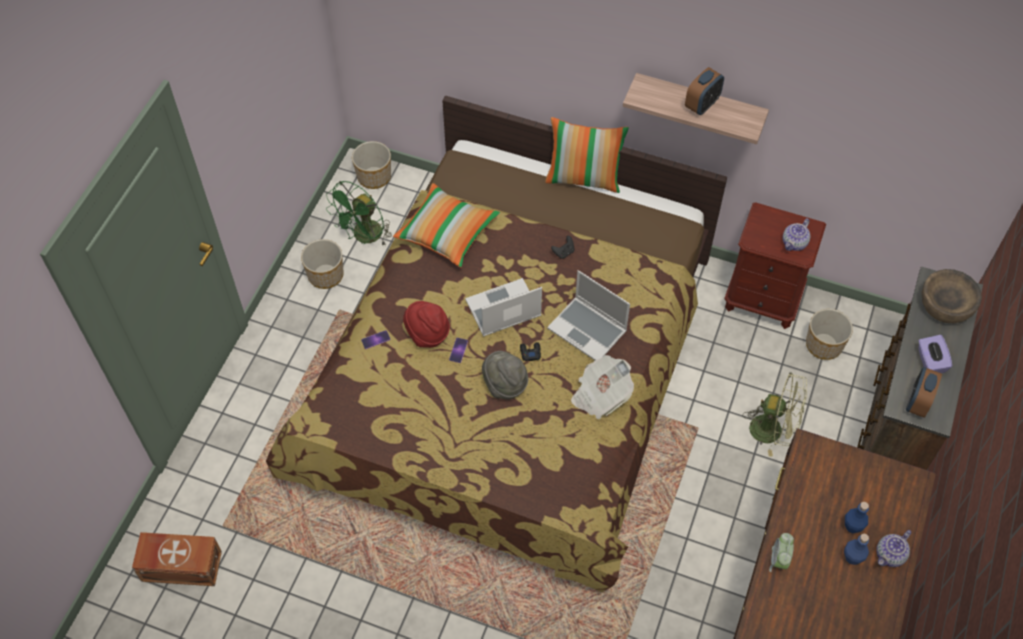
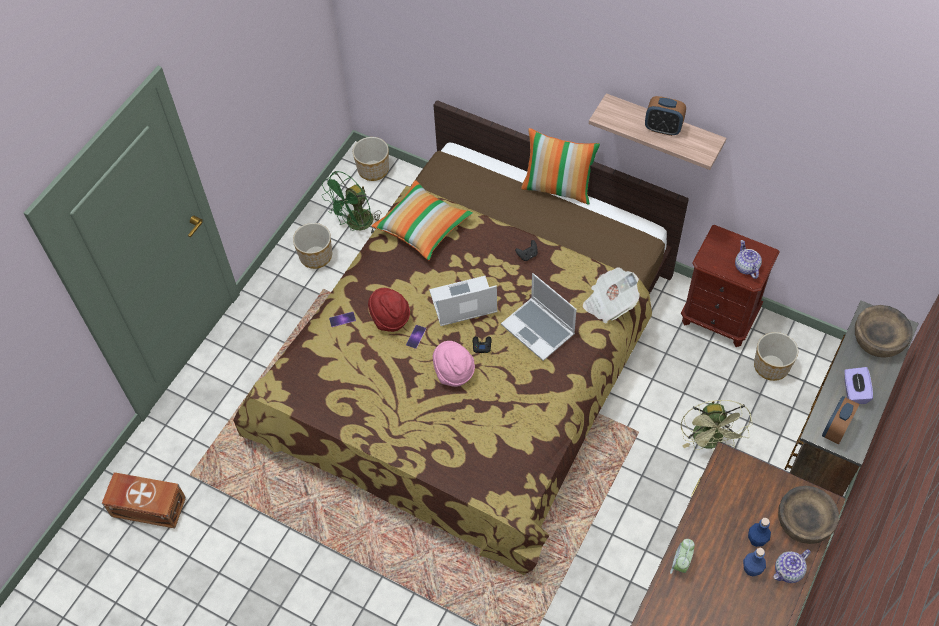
camera: 10 degrees right, 0 degrees up
grey hat [482,351,528,400] -> pink hat [432,341,475,387]
newspaper [571,355,634,419] -> newspaper moved to [583,267,640,324]
alarm clock [685,67,724,115] -> alarm clock turned 60 degrees clockwise [645,96,686,136]
green fan [743,373,807,456] -> green fan turned 60 degrees clockwise [681,399,753,451]
teapot [783,218,810,251] -> teapot turned 120 degrees clockwise [735,240,762,279]
none -> brown bowl [778,486,839,544]

